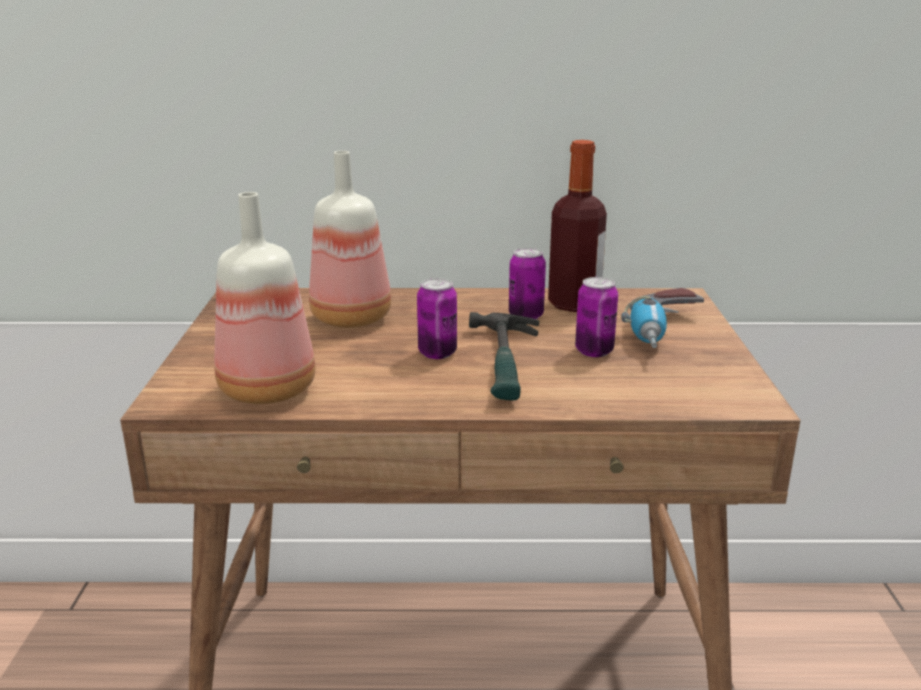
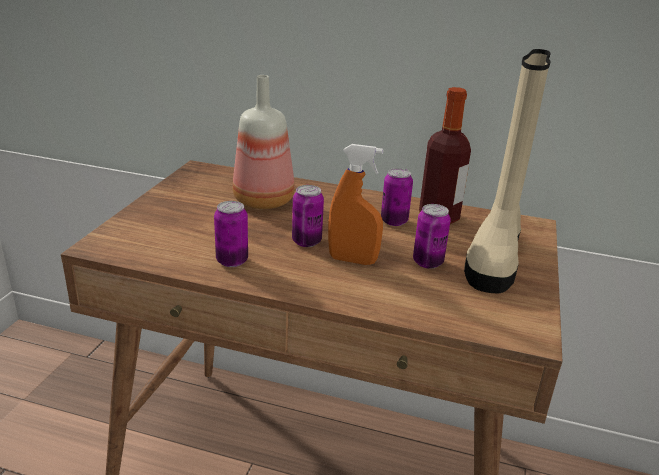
camera: 15 degrees right, 5 degrees up
bottle [214,192,316,404] -> none
hammer [469,312,539,400] -> orange spray bottle [328,144,383,265]
power drill [621,288,704,348] -> beige boot [464,49,551,294]
none -> can [214,201,248,267]

